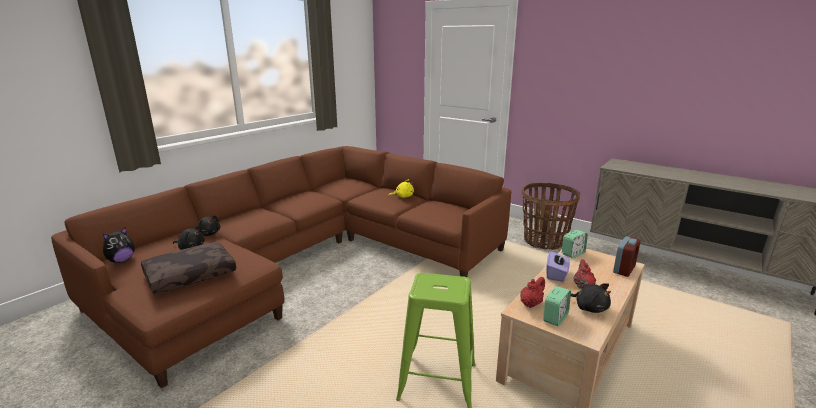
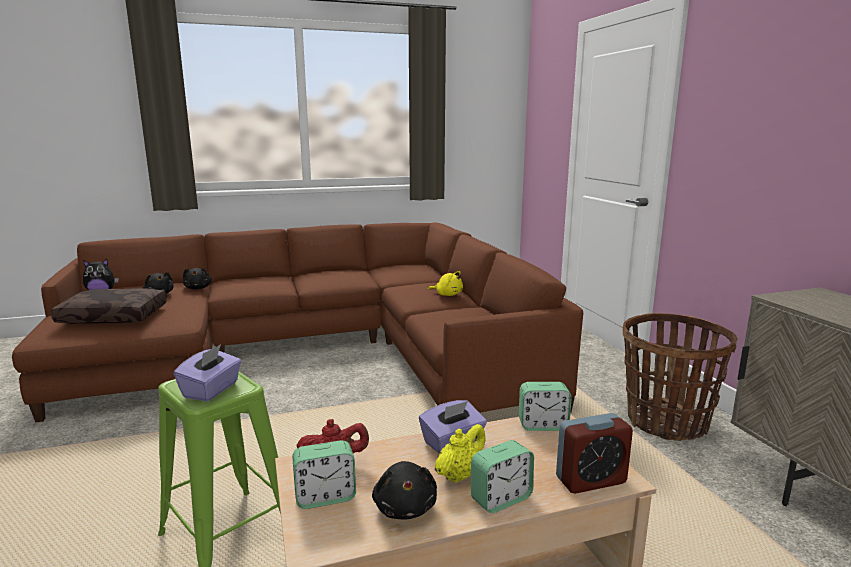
camera: 35 degrees right, 5 degrees down
red teapot [574,259,596,289] -> yellow teapot [435,424,485,483]
none -> purple tissue box [174,344,242,402]
none -> alarm clock [471,440,534,513]

